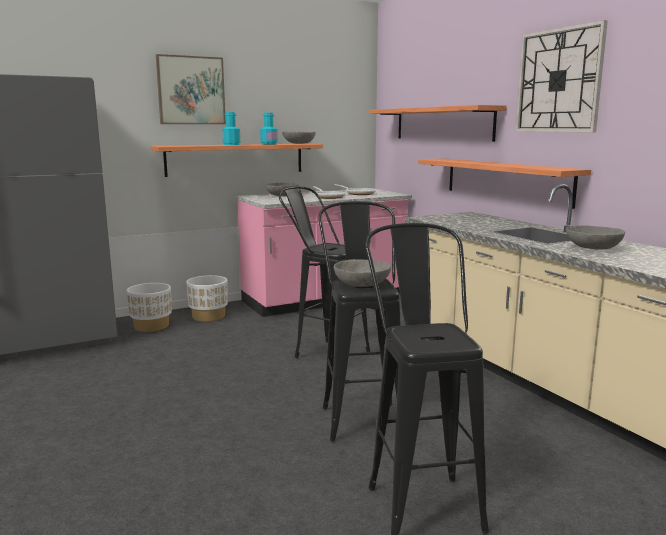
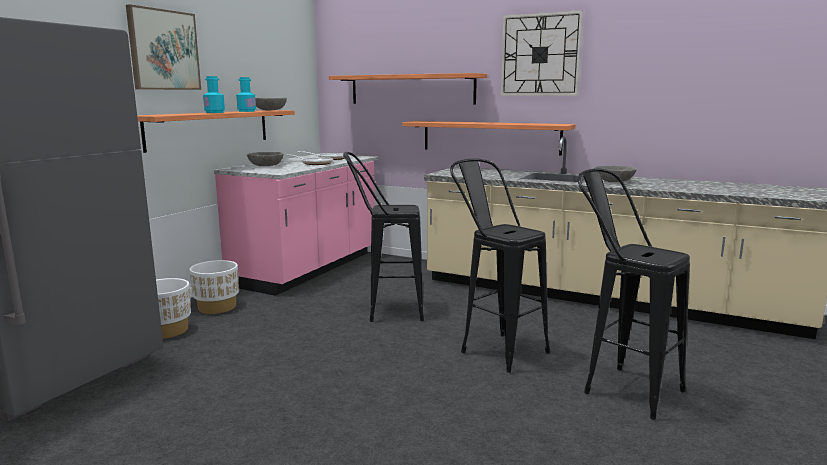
camera: 35 degrees left, 0 degrees up
grey bowl [334,259,391,287] -> none

